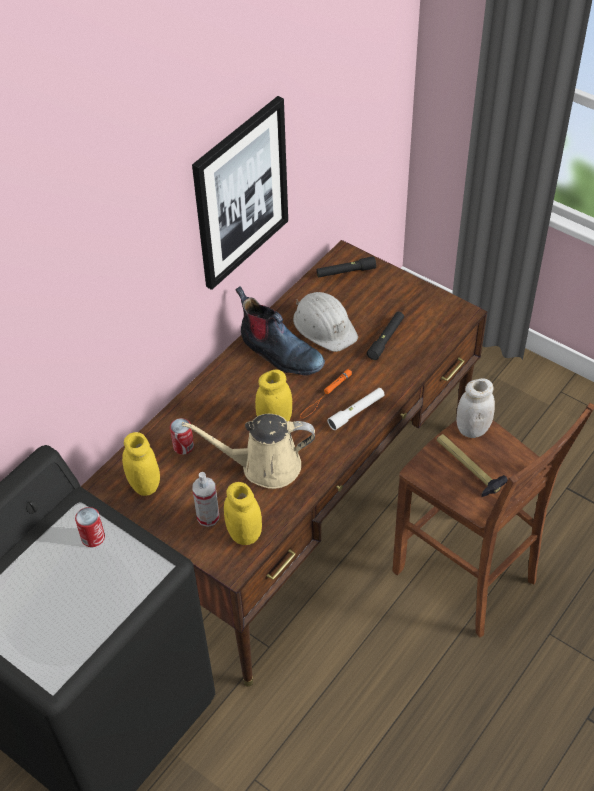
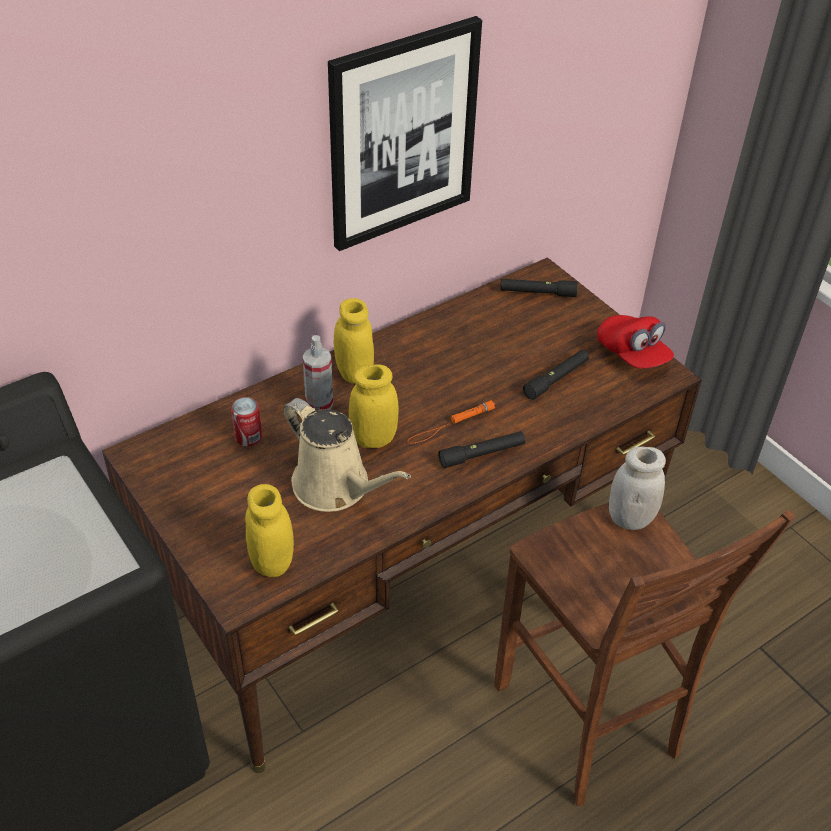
camera: 15 degrees right, 5 degrees down
can [75,507,105,547] -> none
yellow jar [122,432,160,496] -> yellow jar moved to [334,298,374,384]
beige watering can [182,414,315,489] -> beige watering can turned 150 degrees counterclockwise [283,398,411,512]
spray bottle [192,472,219,527] -> spray bottle moved to [303,335,333,410]
boot [236,286,325,376] -> none
white hard hat [293,292,358,352] -> none
white flashlight [327,388,385,430] -> black flashlight [438,431,525,468]
hammer [437,434,508,497] -> none
none -> red cap [597,315,674,369]

